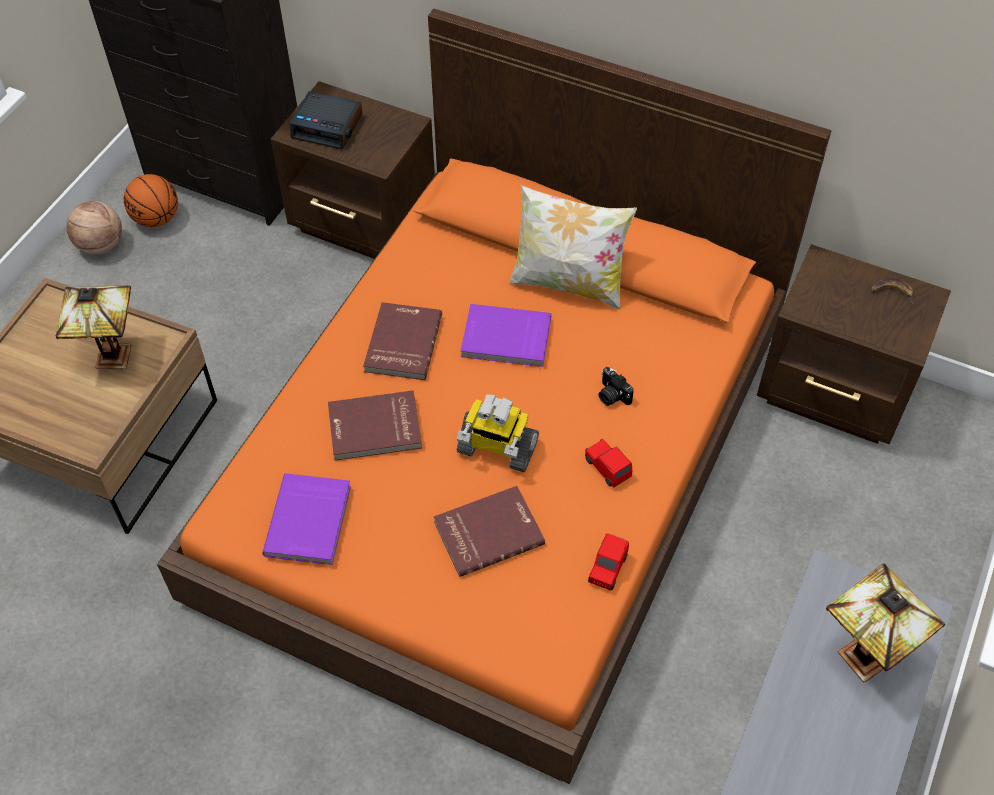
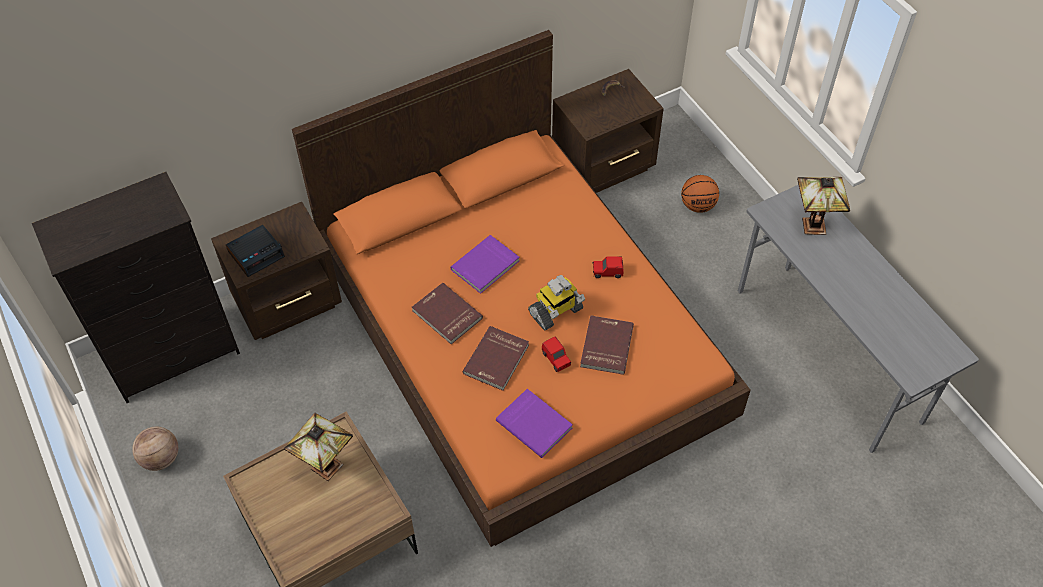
camera: 55 degrees left, 0 degrees up
basketball [124,174,178,227] -> basketball moved to [681,175,719,213]
pillow [509,185,637,309] -> none
red toy car [588,534,629,591] -> red toy car moved to [542,336,571,372]
camera [599,367,634,406] -> none

